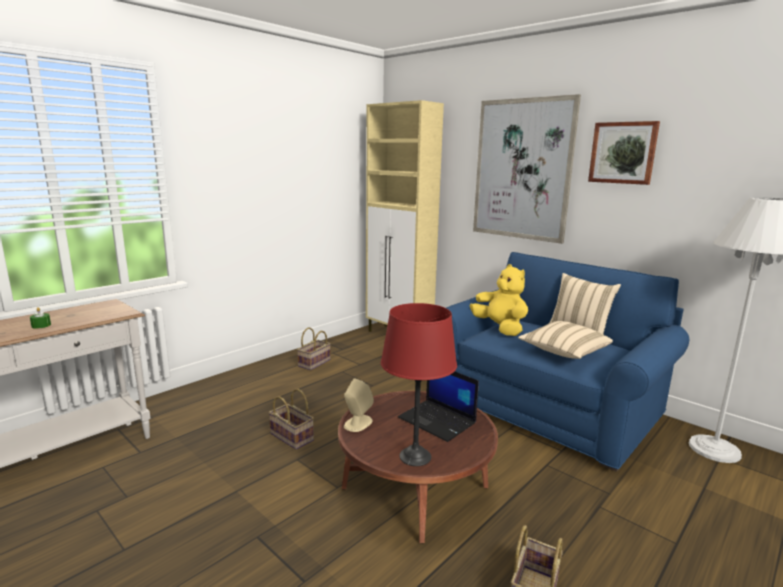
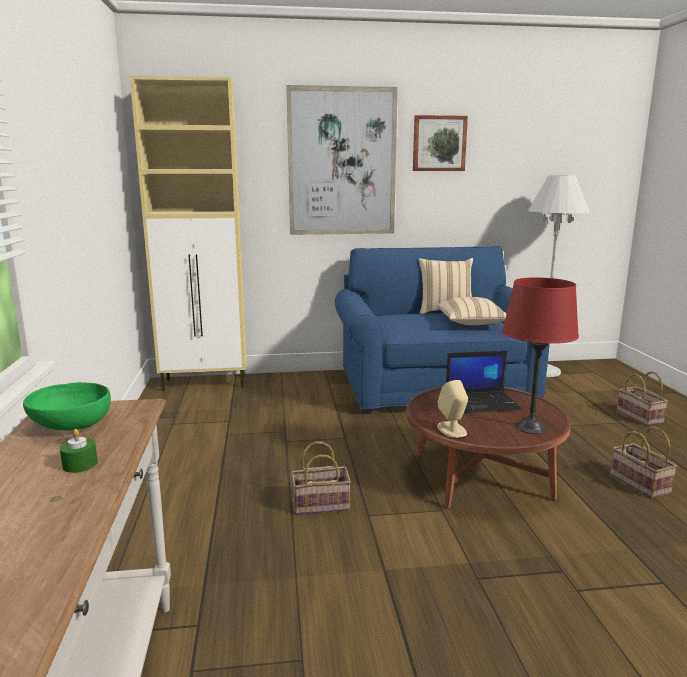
camera: 50 degrees left, 0 degrees up
basket [297,327,331,370] -> basket moved to [617,371,668,426]
yellow plush toy [470,264,528,336] -> none
none -> green bowl [23,382,111,431]

